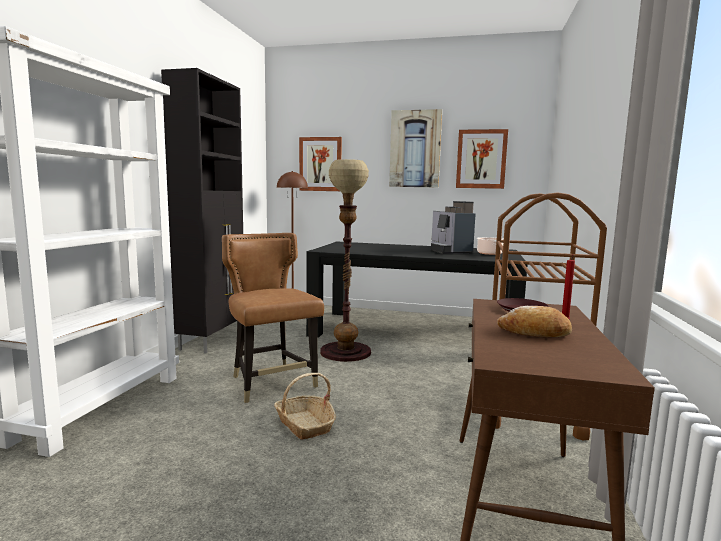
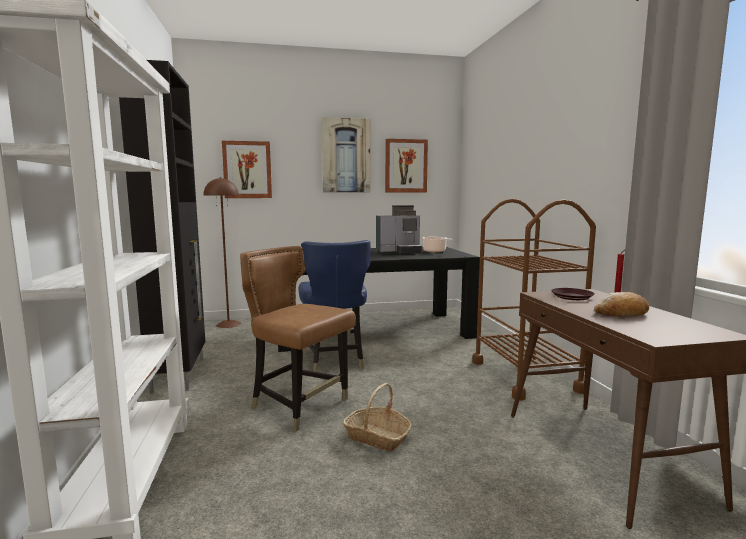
camera: 25 degrees left, 0 degrees up
floor lamp [320,159,371,362] -> blue chair [299,240,371,372]
coffee machine [431,201,476,254] -> coffee machine turned 60 degrees counterclockwise [376,205,422,254]

